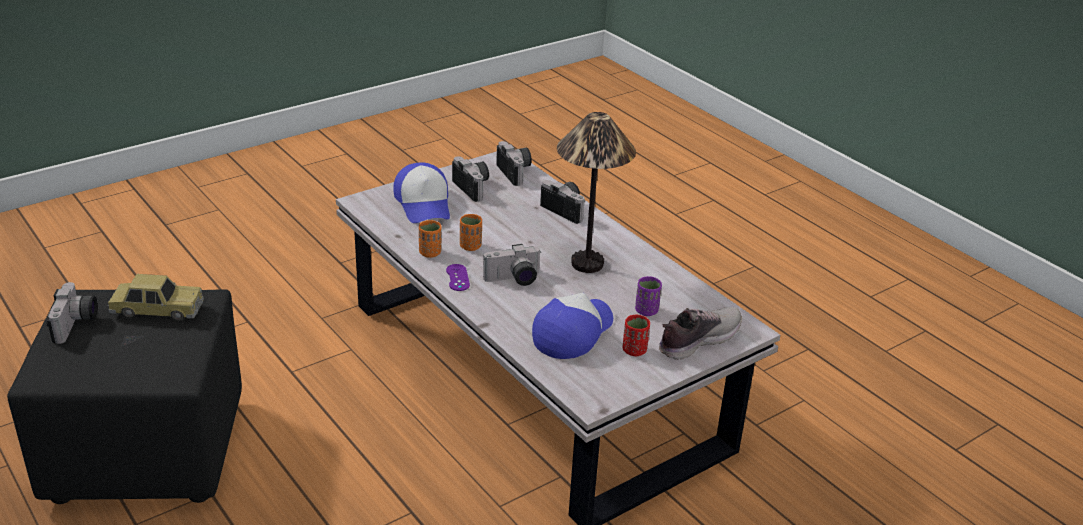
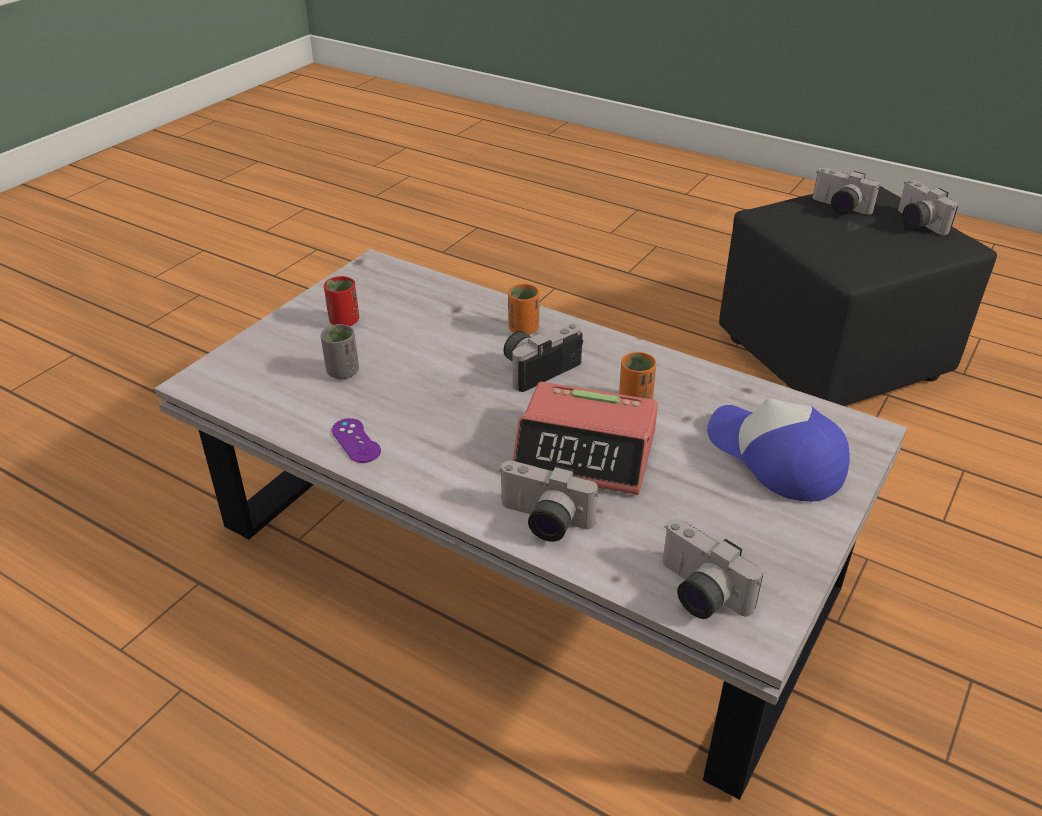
camera: 160 degrees right, 5 degrees up
toy car [108,274,204,321] -> none
orange cup [419,220,441,258] -> orange cup moved to [508,284,539,335]
purple game controller [446,264,470,291] -> purple game controller moved to [332,418,381,463]
camera [452,156,489,202] -> camera moved to [812,168,880,215]
cap [532,293,613,359] -> none
table lamp [557,112,636,273] -> none
purple cup [635,276,662,316] -> grey cup [321,324,359,379]
shoe [659,307,742,360] -> none
none -> alarm clock [513,382,658,495]

